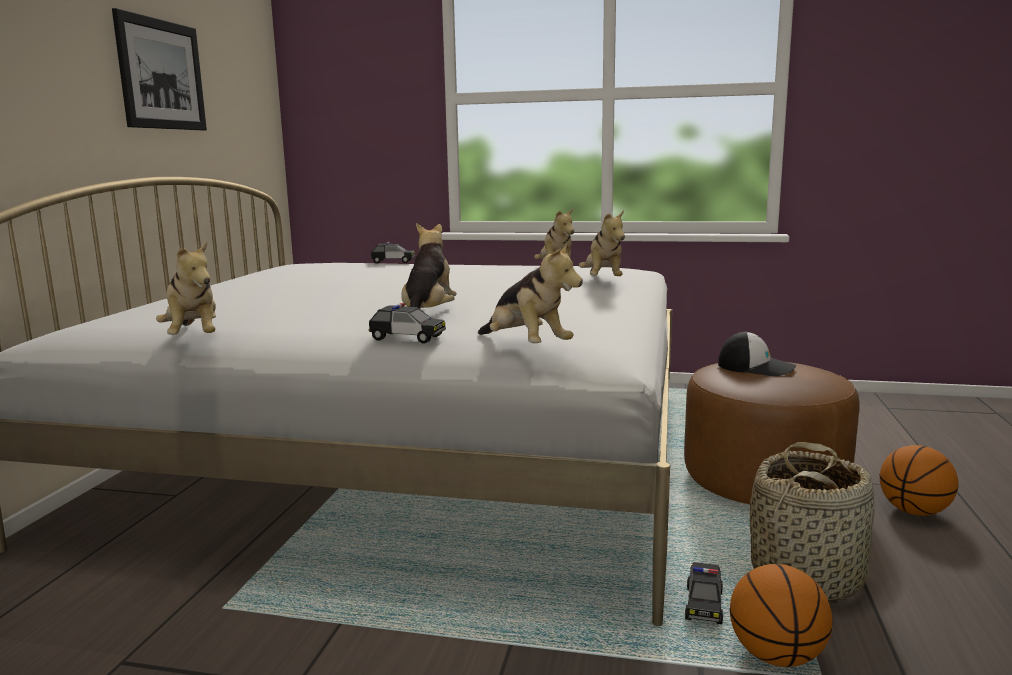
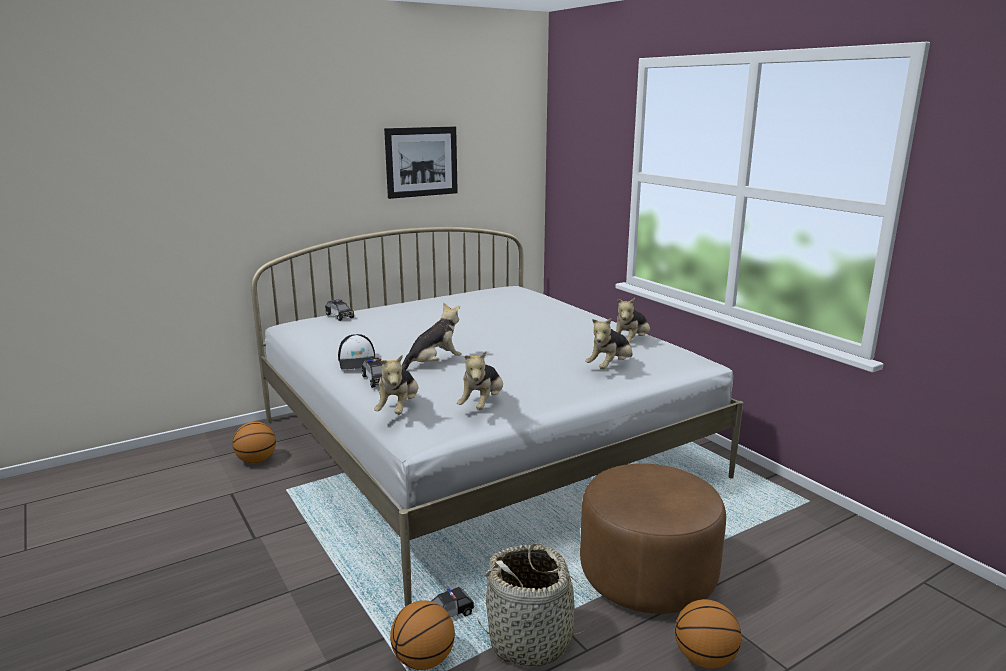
camera: 45 degrees right, 5 degrees up
plush toy [156,241,216,335] -> plush toy moved to [457,351,503,410]
toy car [370,242,415,263] -> toy car moved to [325,299,354,321]
cap [718,332,796,376] -> cap moved to [338,334,375,370]
none -> basketball [232,422,276,463]

